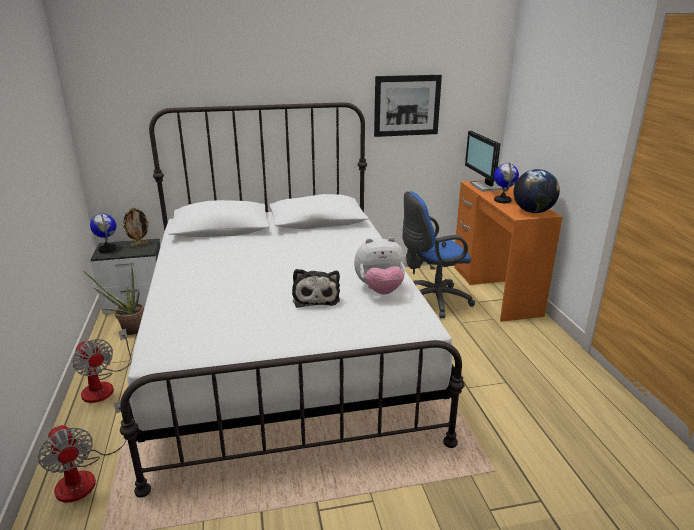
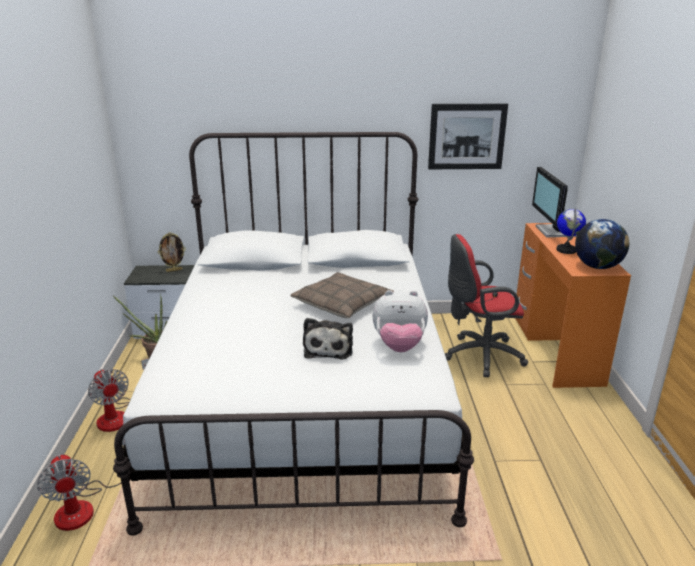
camera: 10 degrees right, 0 degrees up
globe [90,213,117,253] -> none
blue office chair [402,191,475,318] -> red office chair [445,234,528,377]
none -> pillow [291,272,394,318]

